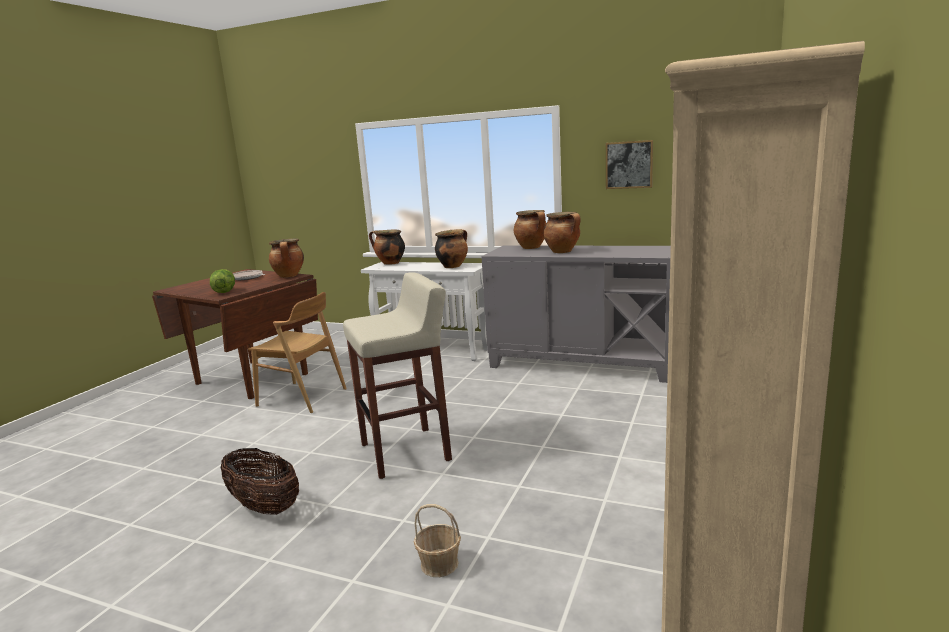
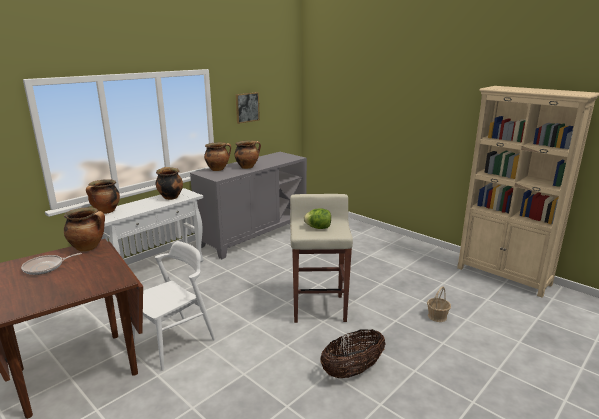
camera: 70 degrees left, 5 degrees up
lettuce [210,269,235,293] -> lettuce moved to [304,209,331,229]
brown chair [248,292,347,413] -> white chair [131,241,215,371]

